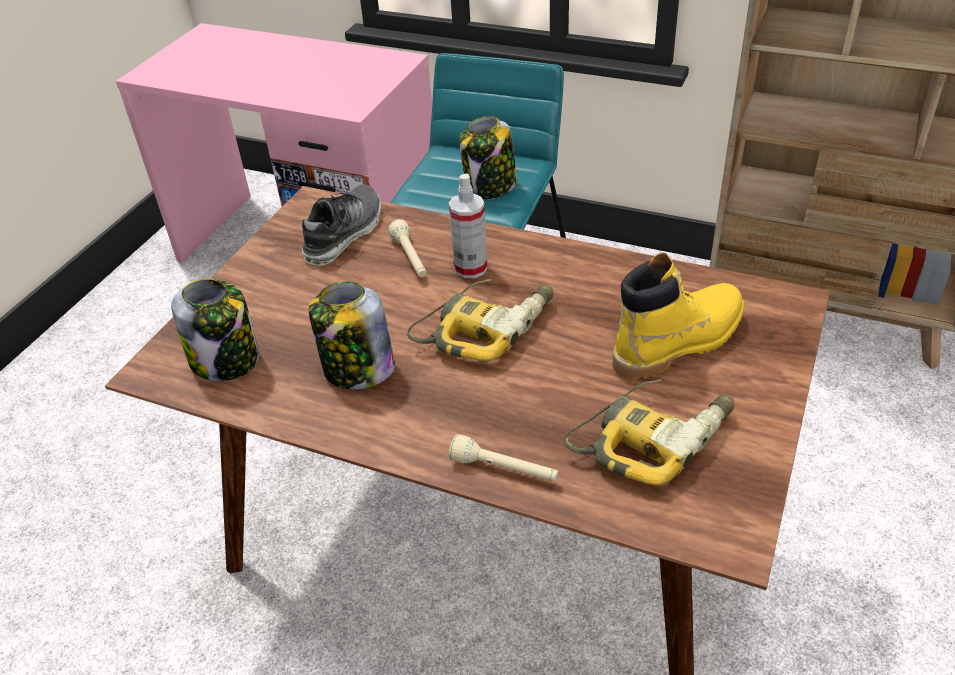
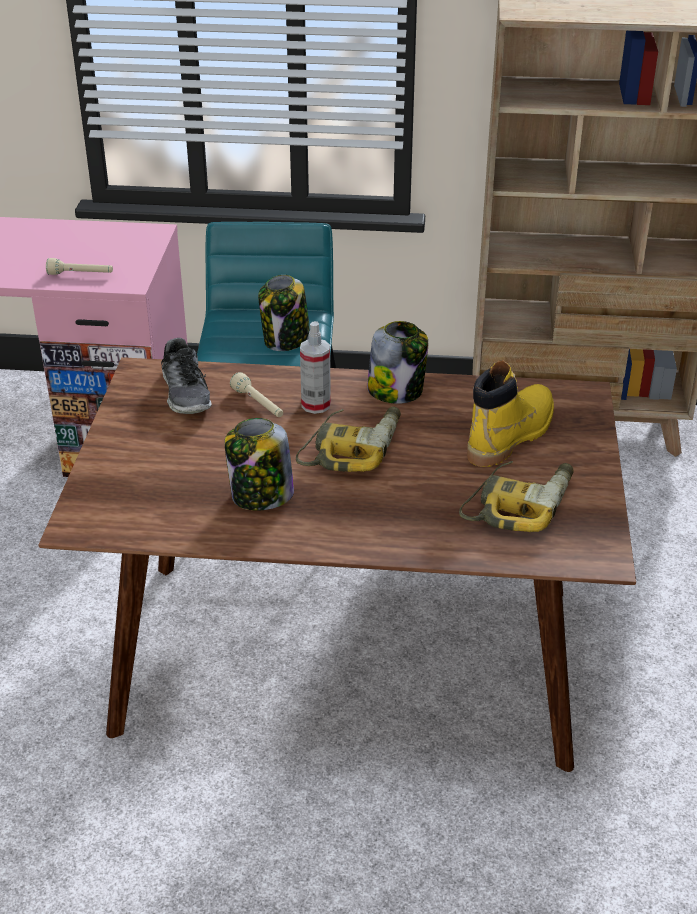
camera: 20 degrees left, 5 degrees down
jar [171,278,259,381] -> jar moved to [367,321,428,404]
shoe [302,185,381,266] -> shoe turned 150 degrees clockwise [161,338,212,414]
beige flashlight [449,434,559,482] -> beige flashlight moved to [46,258,113,275]

